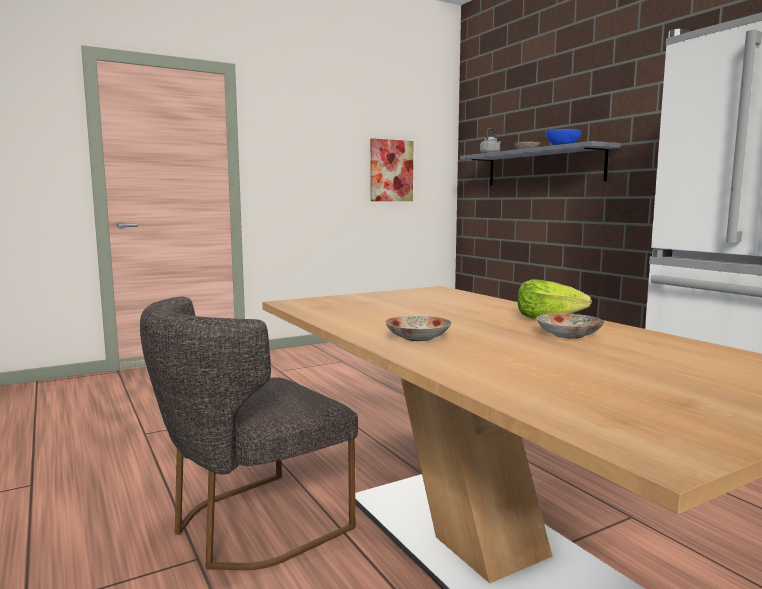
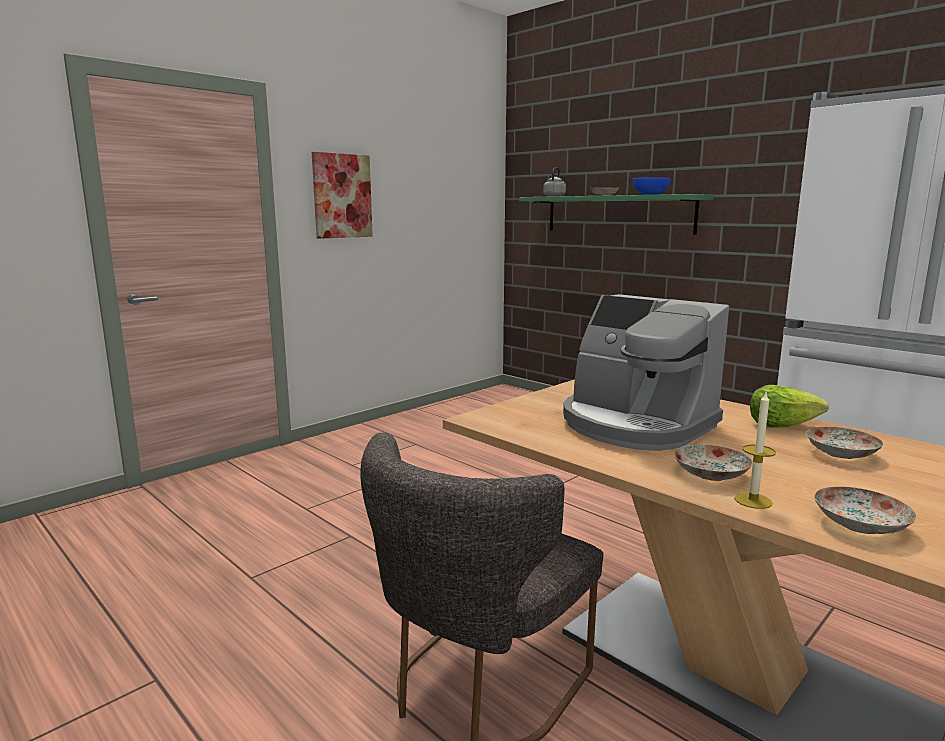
camera: 15 degrees left, 5 degrees up
picture [370,138,413,201] -> picture moved to [312,152,373,239]
grey shelf [460,141,621,186] -> green shelf [519,194,714,234]
none -> coffee machine [563,294,729,451]
none -> candle [734,392,776,509]
none -> plate [814,487,917,534]

